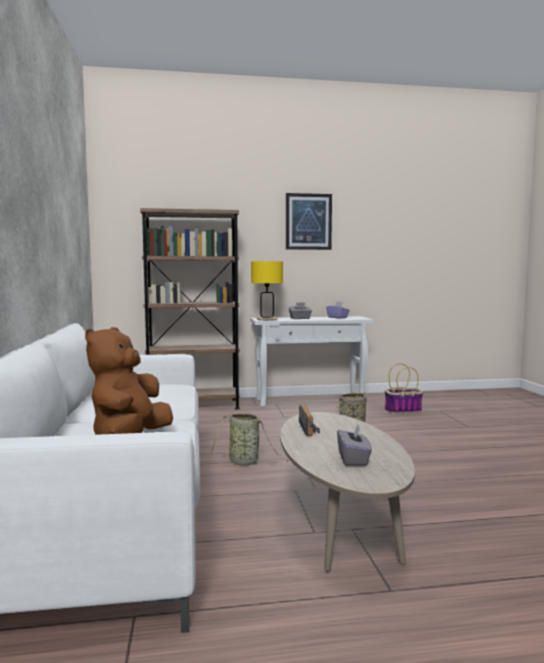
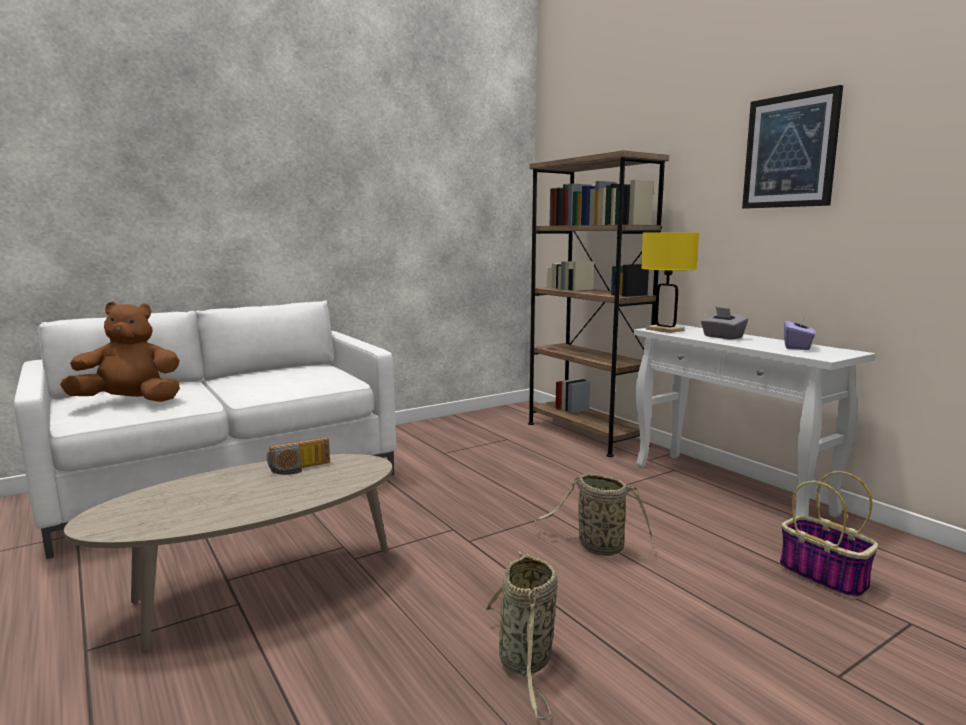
camera: 65 degrees right, 5 degrees up
basket [210,413,288,465] -> basket moved to [482,551,558,720]
grey tissue box [337,424,372,466] -> none

